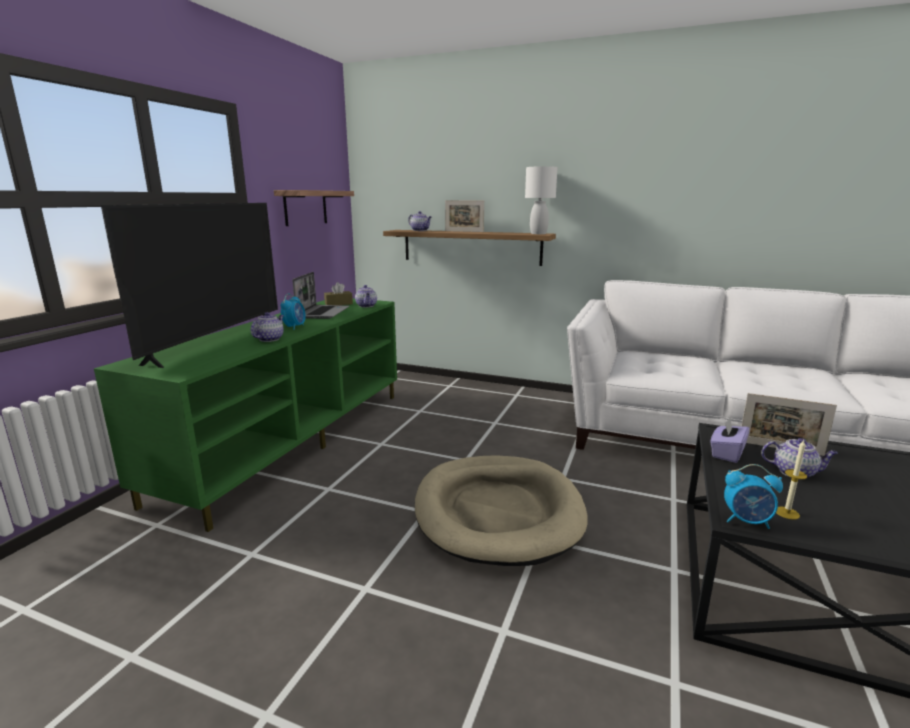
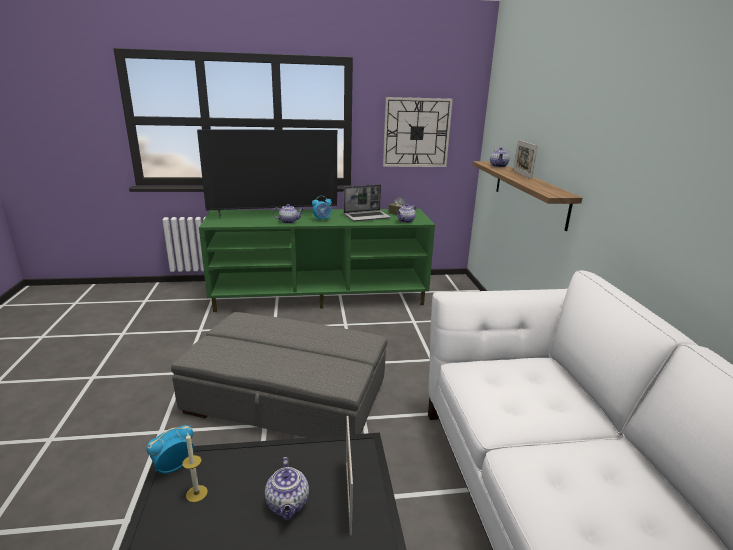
camera: 60 degrees right, 5 degrees up
shelf [274,190,354,226] -> wall clock [383,97,453,167]
beige dog bed [415,455,588,566] -> grey ottoman [171,312,388,438]
white table lamp [525,166,558,234] -> none
purple tissue box [710,417,750,463] -> none
alarm clock [724,464,783,529] -> alarm clock turned 60 degrees clockwise [146,425,195,474]

